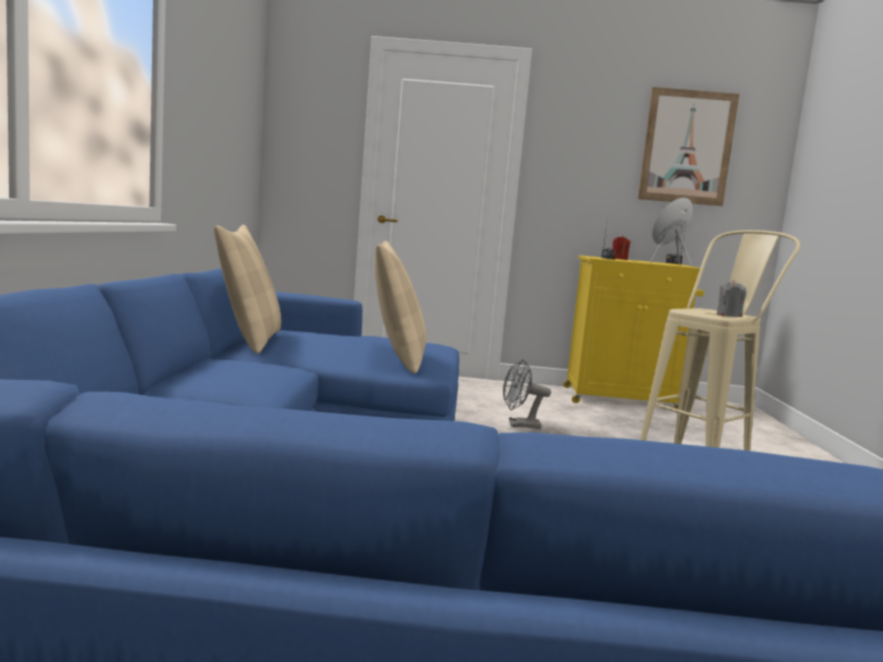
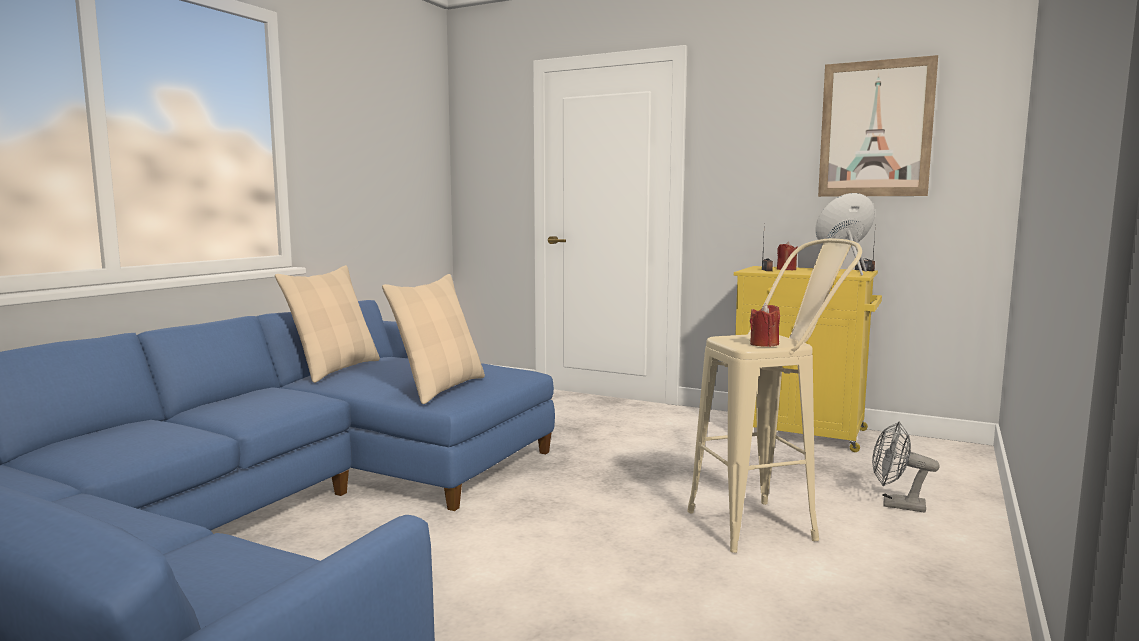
camera: 25 degrees right, 0 degrees up
grey fan [503,359,551,429] -> grey fan moved to [872,422,940,513]
grey candle [717,280,746,317] -> red candle [750,303,780,347]

